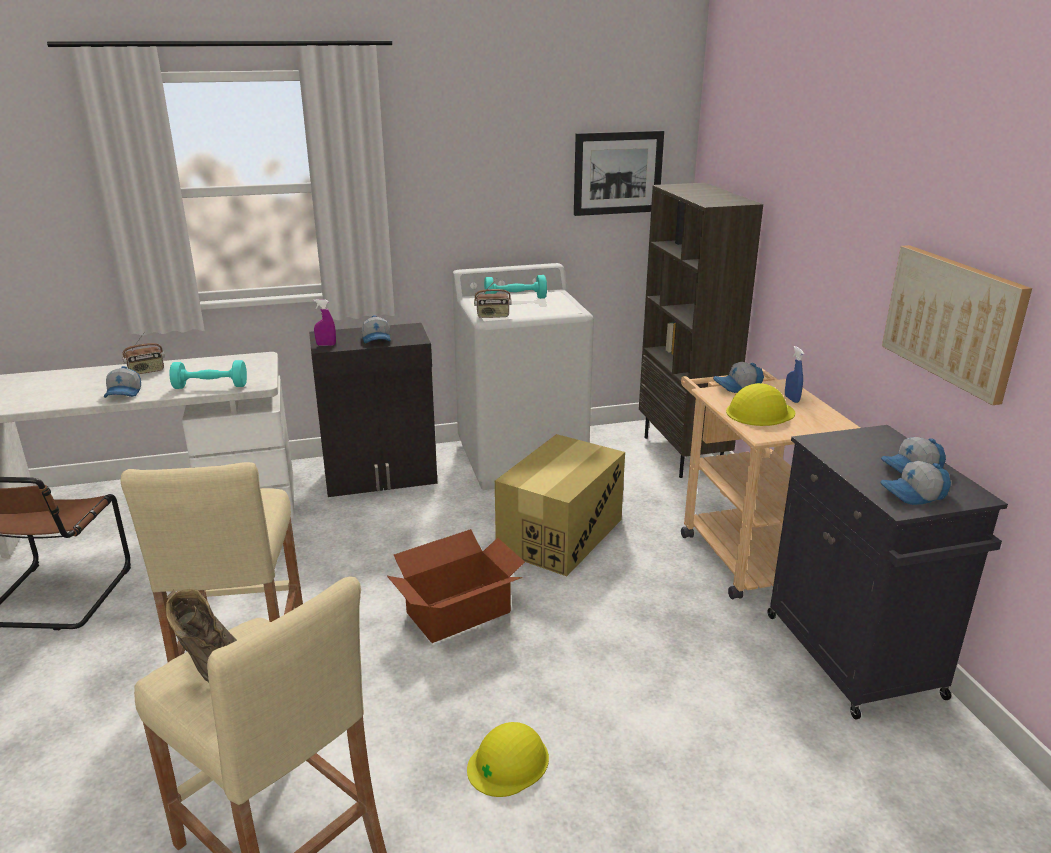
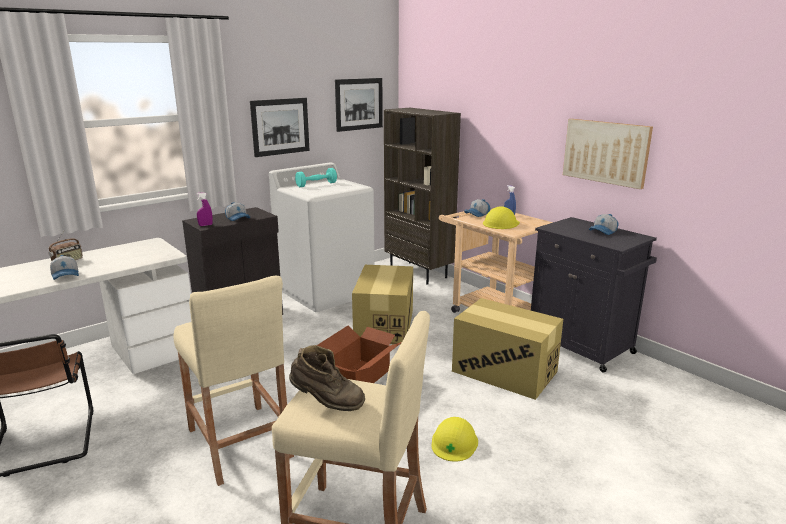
camera: 25 degrees left, 5 degrees down
turquoise dumbbell [169,360,247,389] -> none
radio [474,277,512,318] -> none
cap [880,461,951,505] -> none
none -> picture [250,98,310,157]
none -> cardboard box [452,298,563,400]

